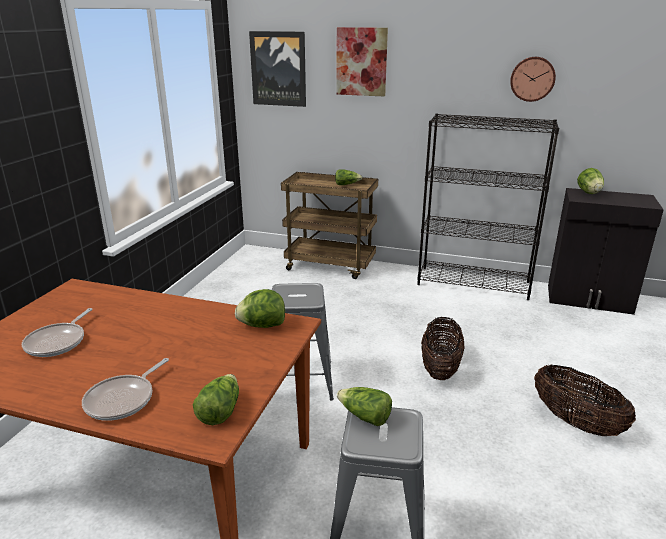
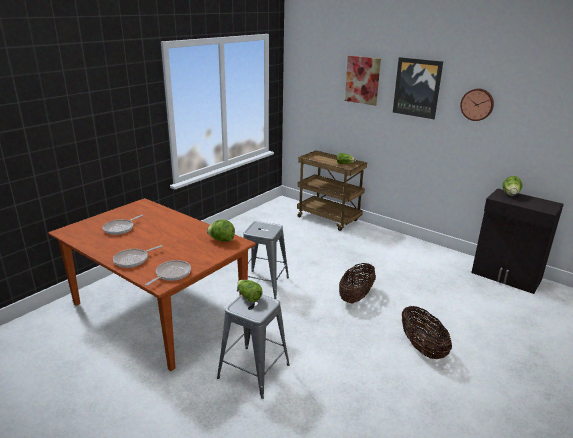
camera: 20 degrees right, 0 degrees up
lettuce [193,374,239,425] -> frying pan [145,260,191,286]
picture [249,31,306,107] -> picture moved to [393,57,443,119]
black bookcase [417,114,559,300] -> none

